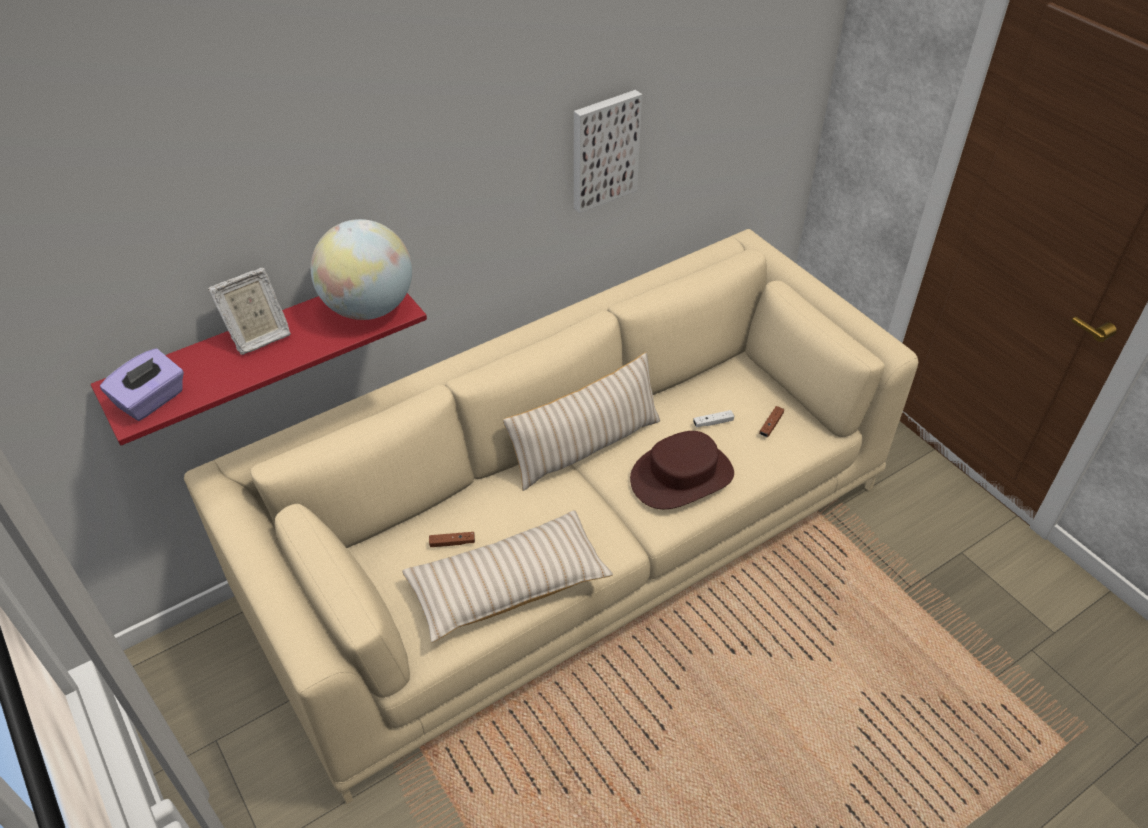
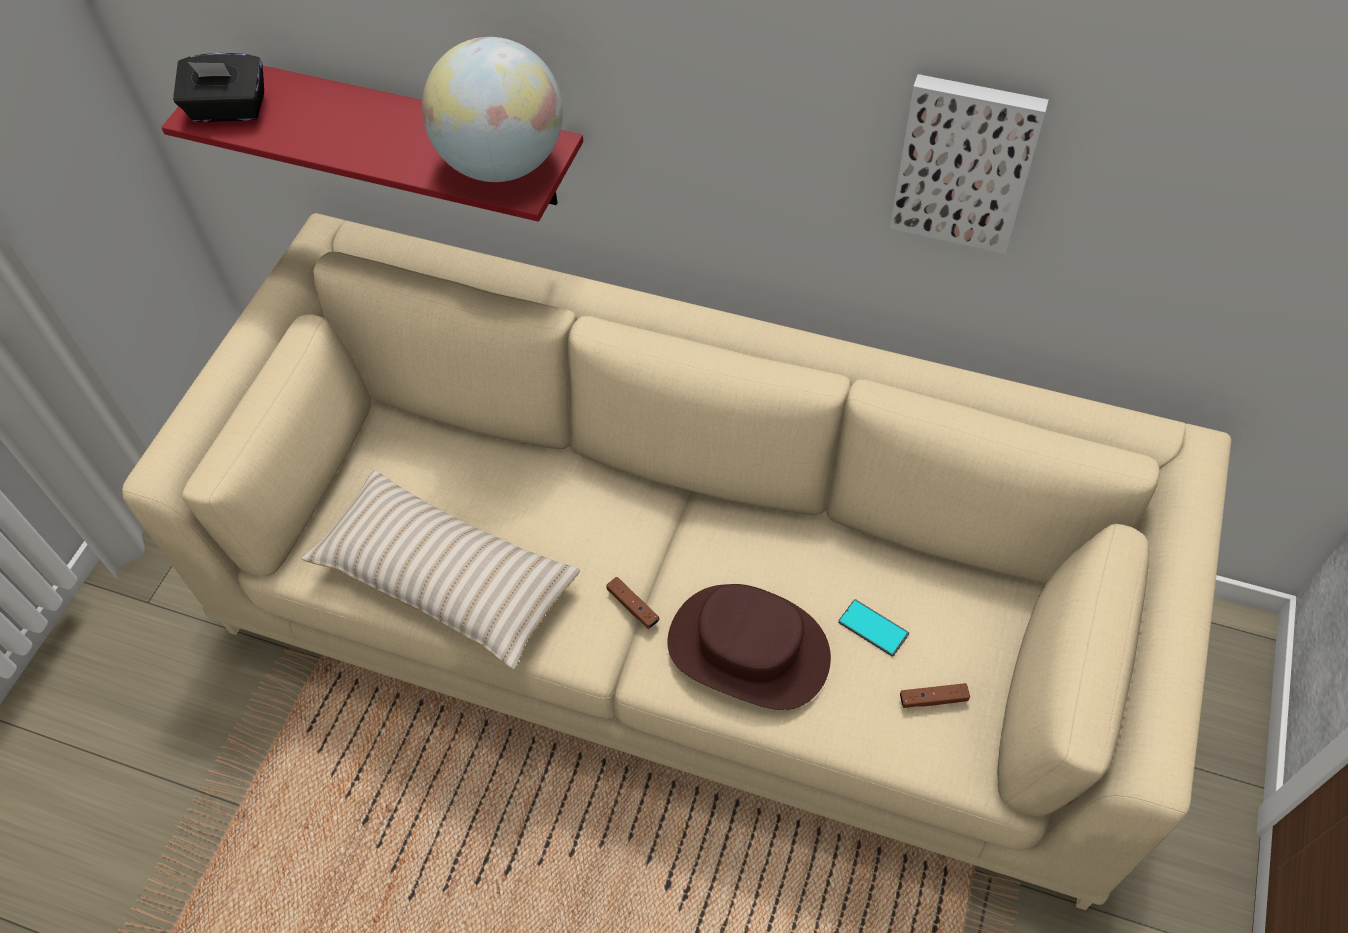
camera: 55 degrees right, 10 degrees up
purple tissue box [100,348,184,421] -> black tissue box [173,53,264,122]
picture frame [208,267,291,355] -> none
brown game controller [429,532,475,547] -> brown game controller moved to [606,577,659,629]
beige pillow [503,352,660,491] -> none
white game controller [693,410,734,427] -> phone [838,599,909,657]

